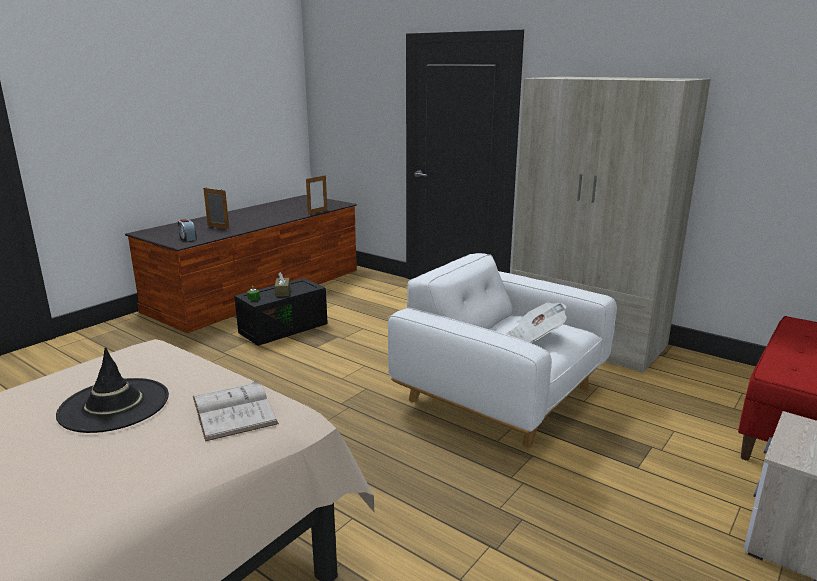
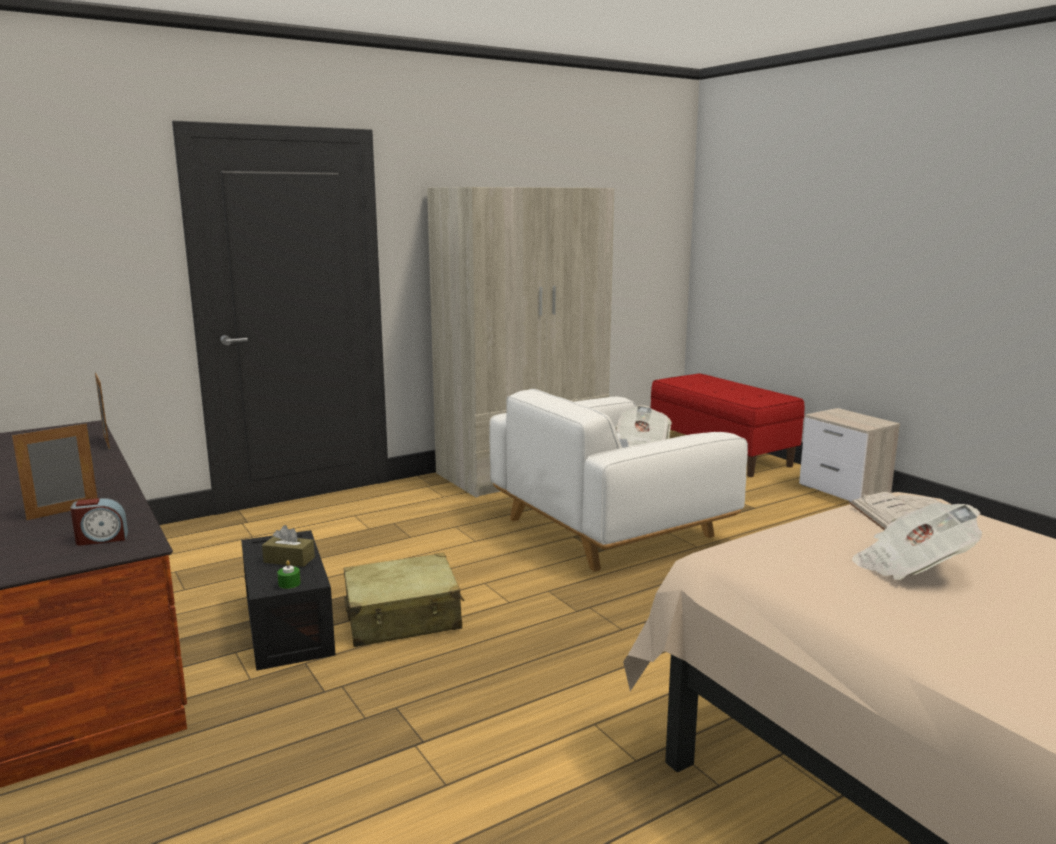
camera: 70 degrees left, 5 degrees down
black hat [56,347,169,433] -> newspaper [852,503,982,580]
none -> beige suitcase [344,553,465,647]

